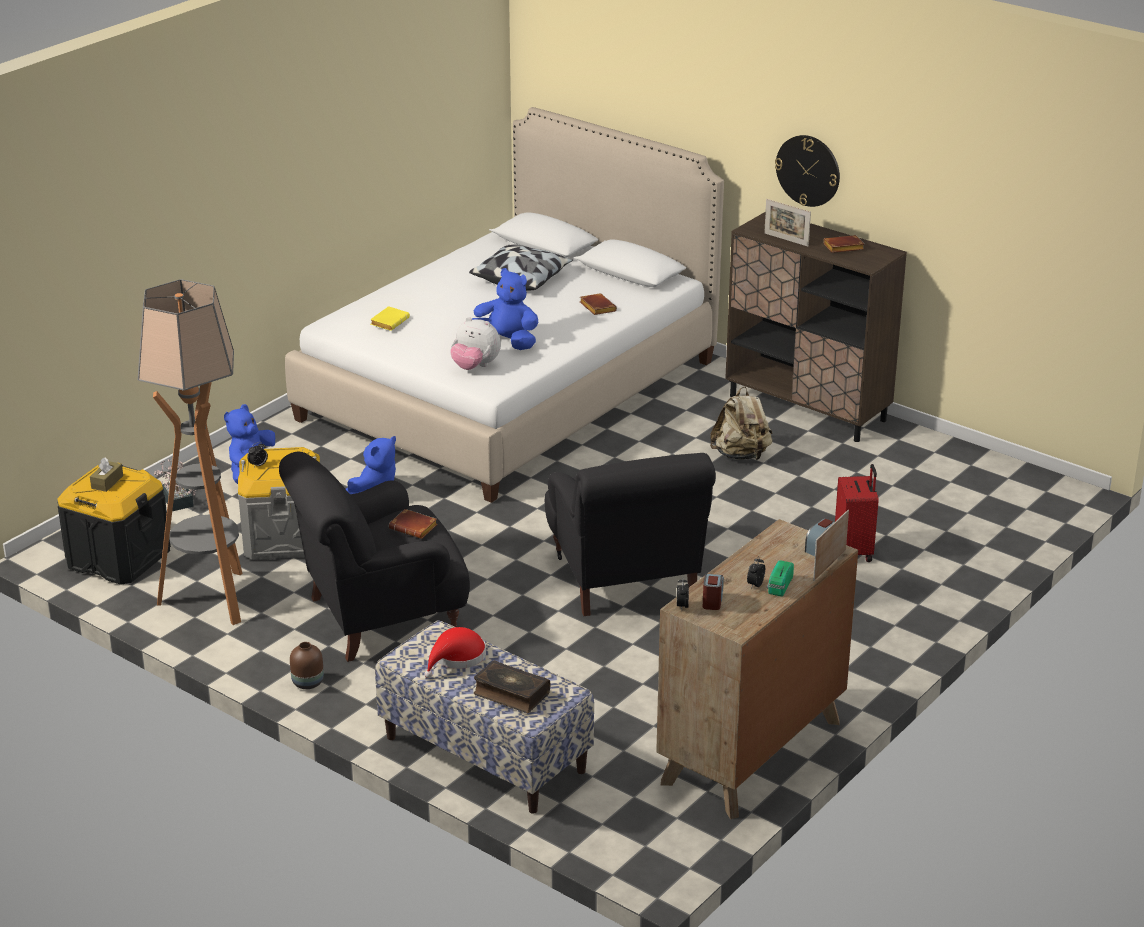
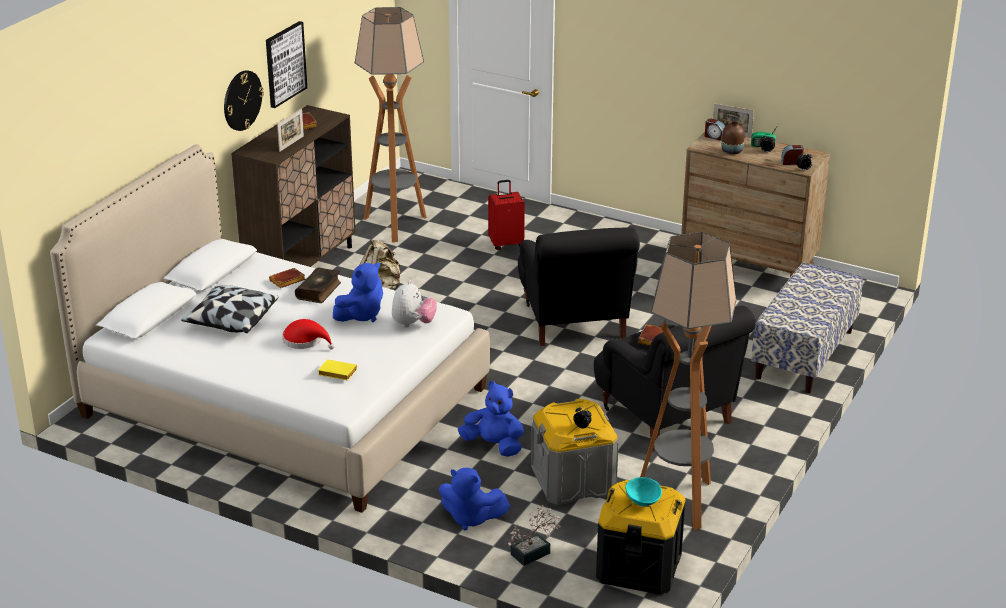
camera: 100 degrees left, 0 degrees up
brown tissue box [90,457,123,492] -> turquoise bowl [625,477,662,506]
brown vase [290,642,324,689] -> brown vase moved to [721,121,745,155]
red hat [424,627,486,678] -> red hat moved to [282,319,334,349]
blue plush toy [472,268,538,350] -> blue plush toy turned 150 degrees counterclockwise [333,263,383,322]
book [473,660,551,713] -> book moved to [295,267,341,303]
black armchair [545,453,716,616] -> black armchair turned 105 degrees clockwise [518,227,640,346]
none -> picture [266,21,307,108]
none -> floor lamp [355,7,427,242]

